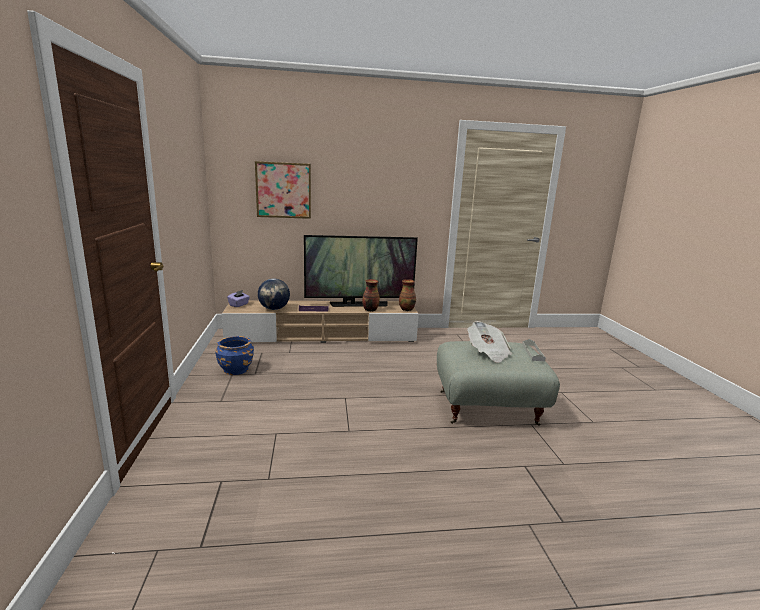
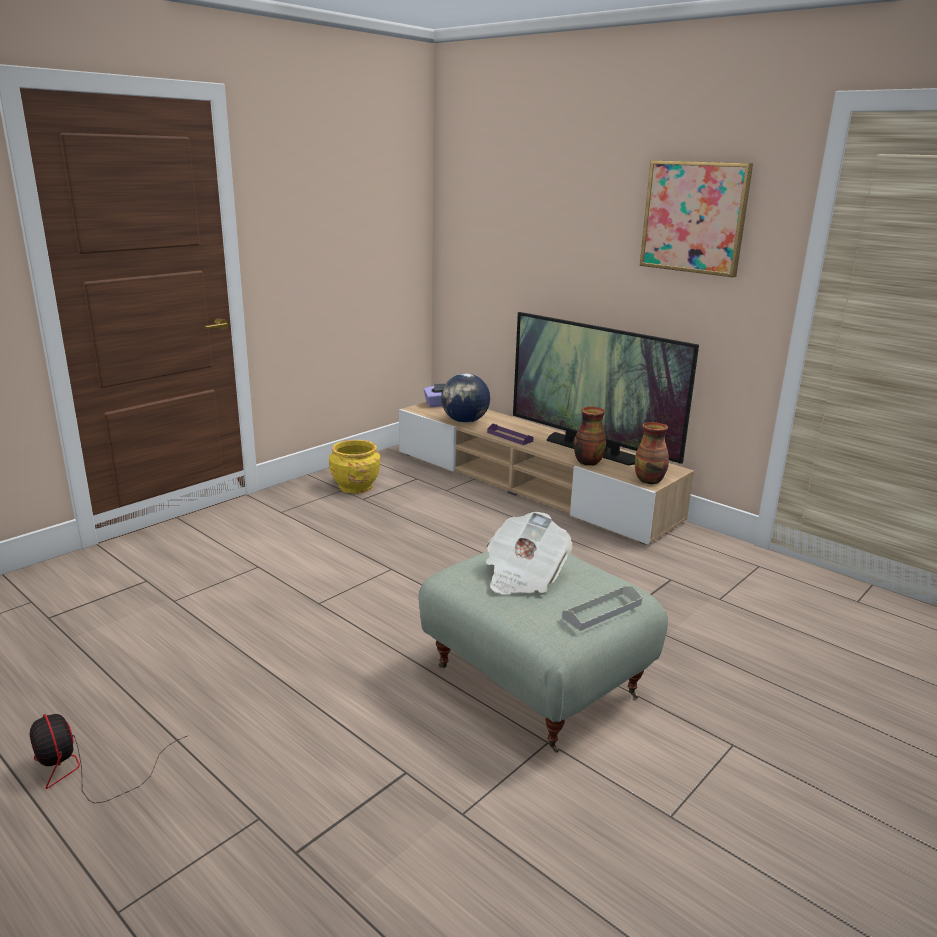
camera: 50 degrees right, 5 degrees up
blue planter [215,336,254,375] -> yellow planter [329,440,381,493]
picture [255,161,311,219] -> picture moved to [640,160,753,277]
none -> fan [30,714,187,803]

